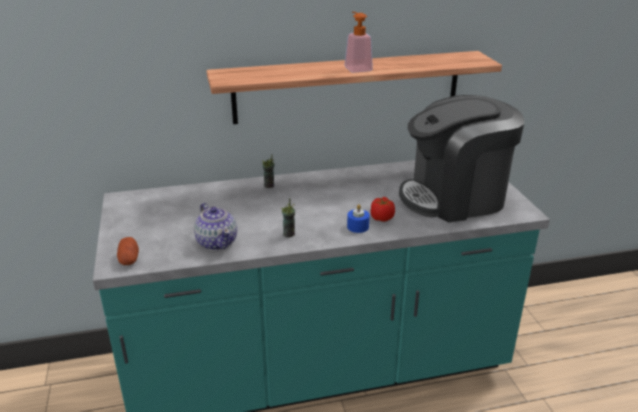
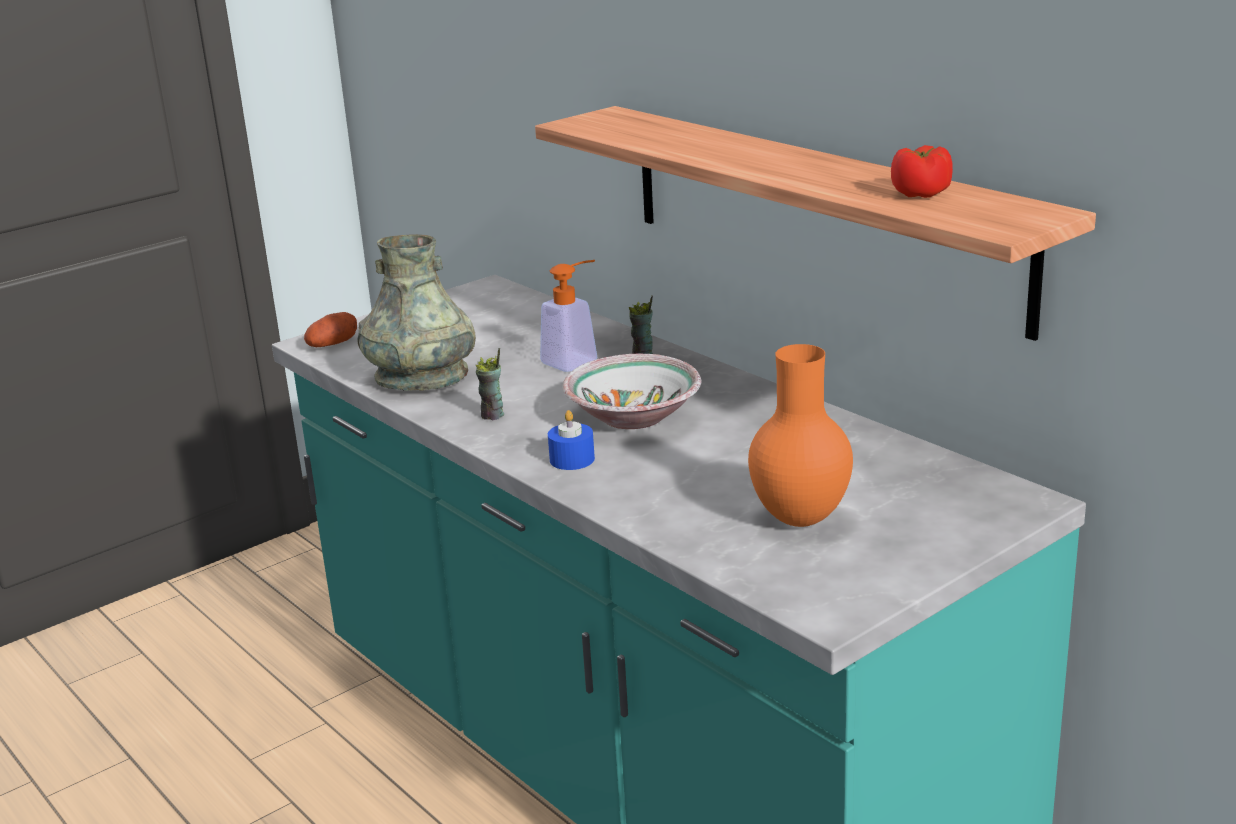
camera: 65 degrees right, 5 degrees down
teapot [194,203,237,251] -> grey vase [357,234,476,391]
soap dispenser [345,12,373,73] -> soap dispenser moved to [540,260,597,372]
tomato [371,197,395,222] -> tomato moved to [891,145,953,198]
coffee machine [399,95,524,223] -> orange vase [748,344,853,527]
none -> bowl [563,354,701,429]

